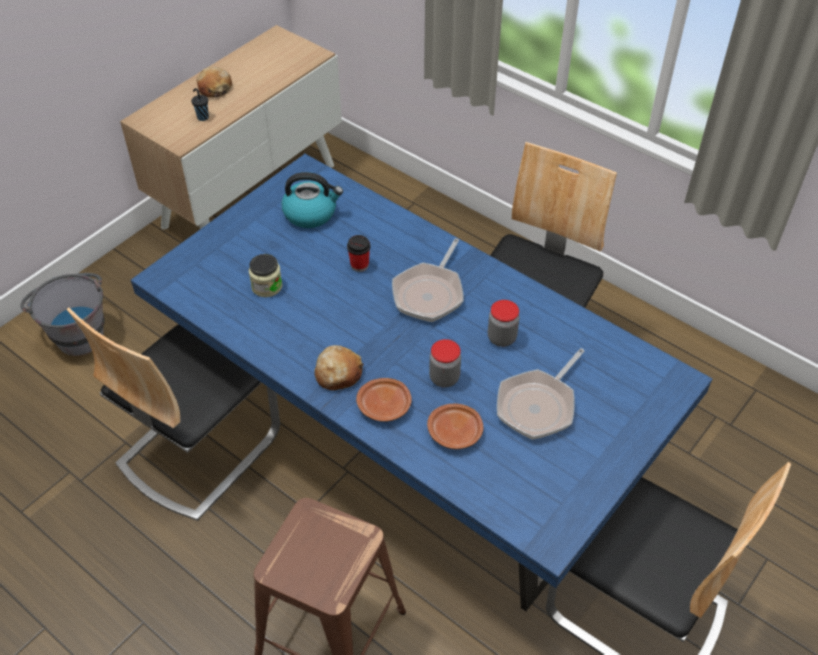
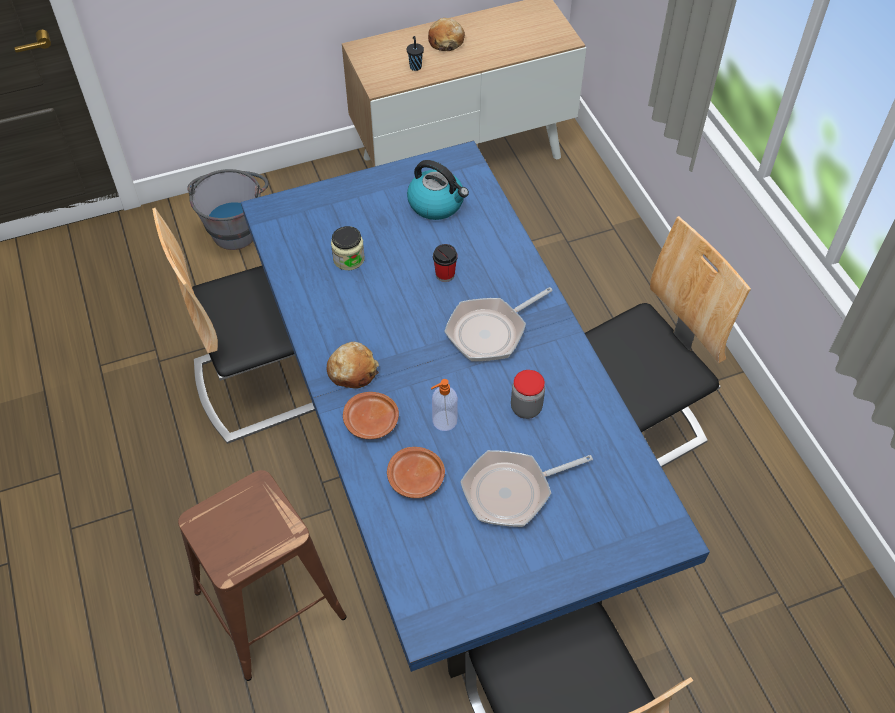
camera: 30 degrees right, 5 degrees up
jar [429,339,461,387] -> soap dispenser [431,379,458,431]

